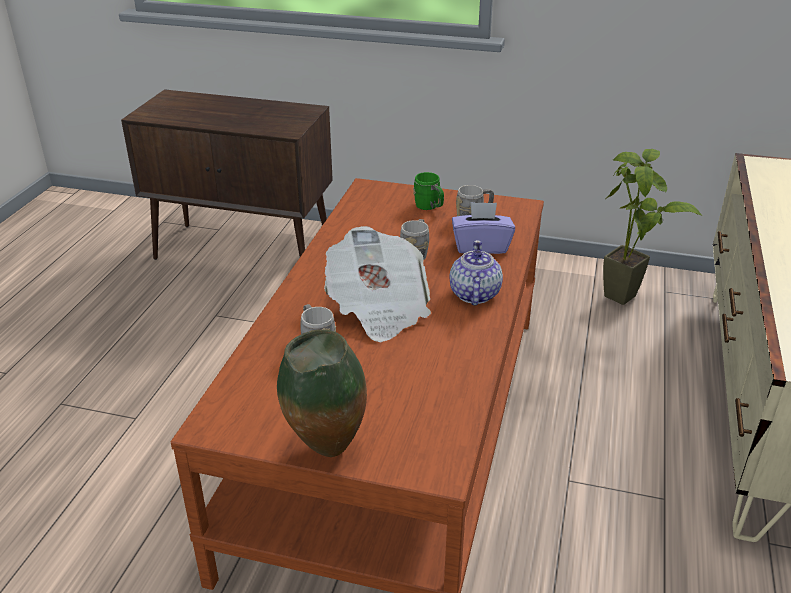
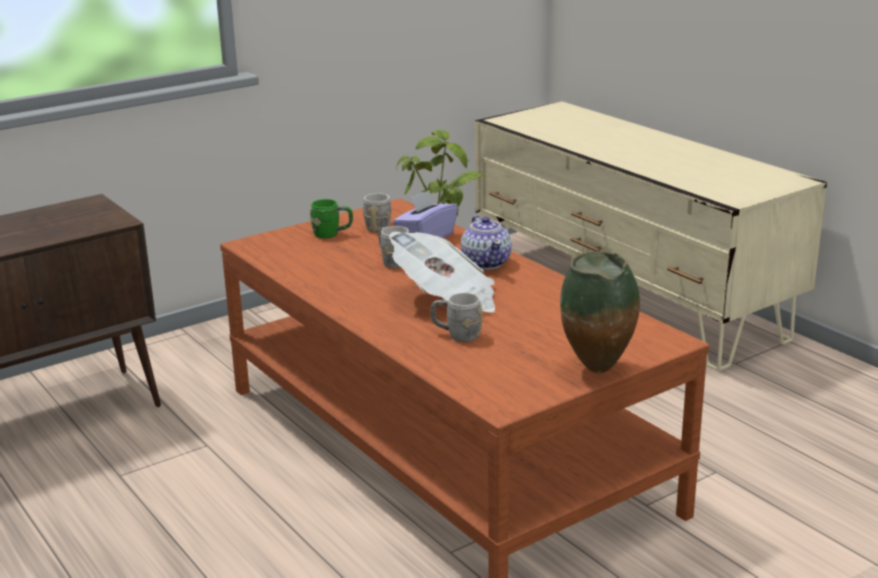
camera: 50 degrees left, 10 degrees down
teapot [450,240,503,306] -> teapot turned 150 degrees counterclockwise [461,216,512,270]

